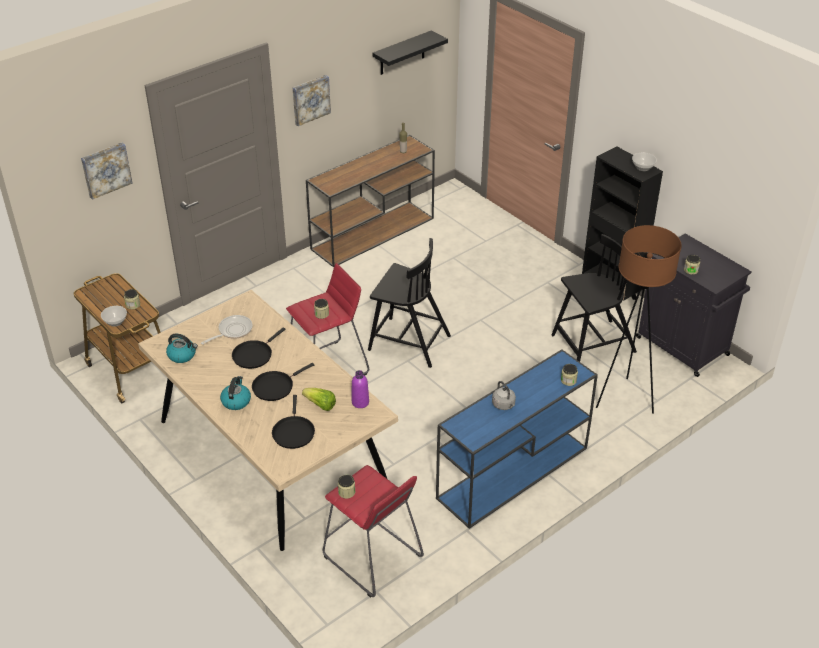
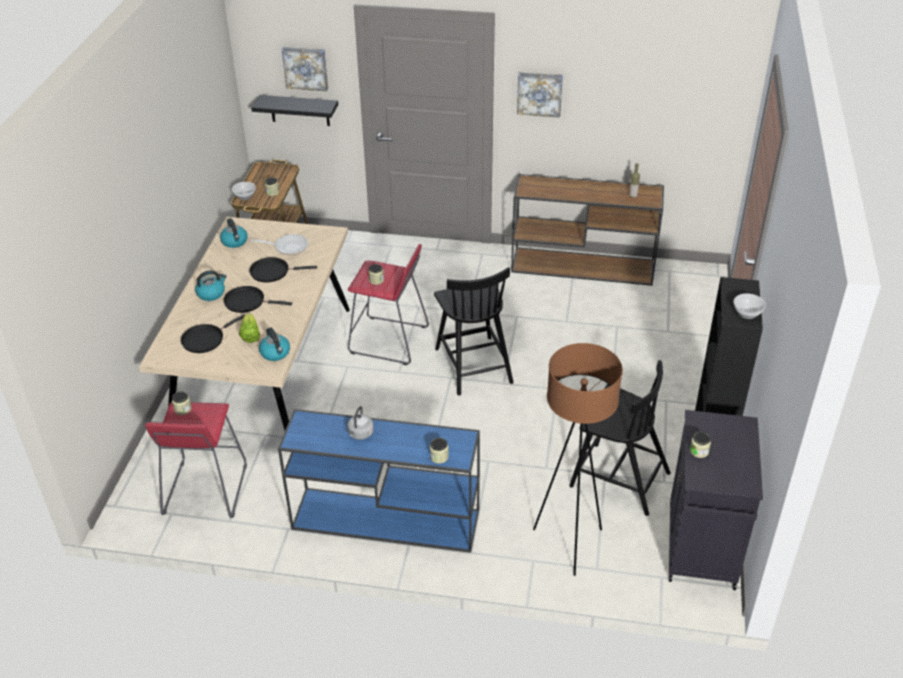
camera: 50 degrees right, 0 degrees up
purple bottle [352,370,369,408] -> kettle [259,327,290,361]
black shelf [372,30,448,75] -> black shelf moved to [251,95,338,126]

